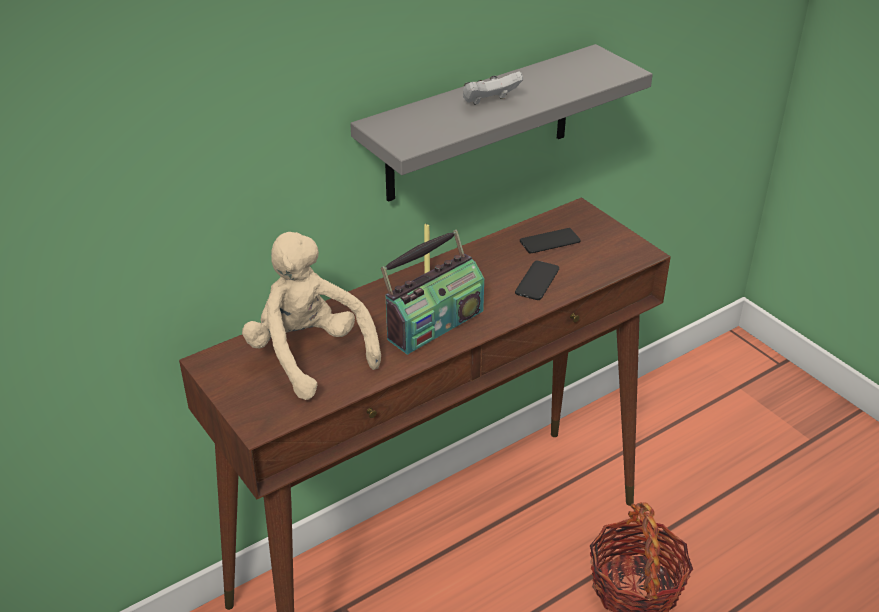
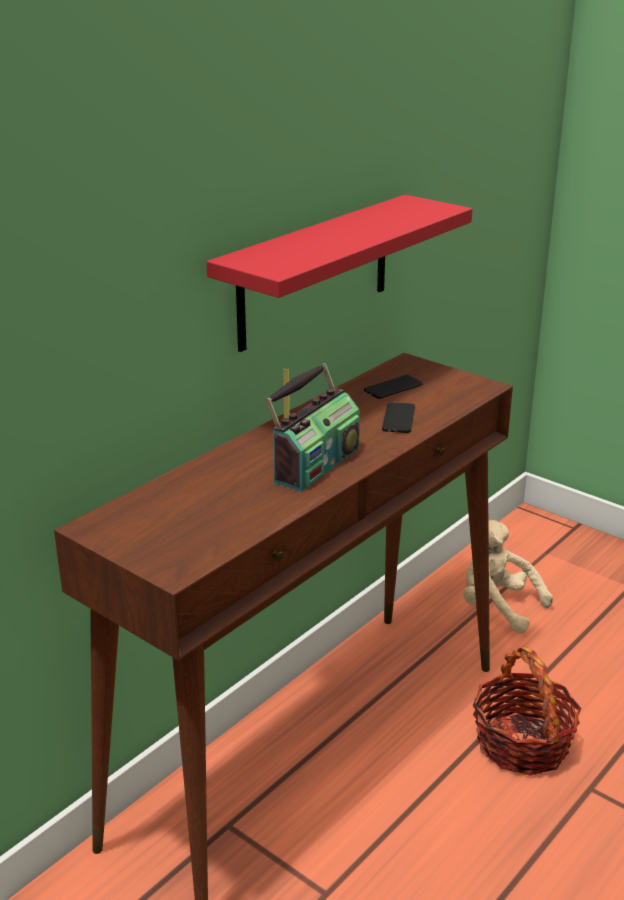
camera: 15 degrees left, 10 degrees down
beige plush toy [242,232,381,400] -> beige plush toy moved to [463,520,553,633]
grey shelf [350,44,653,202] -> red shelf [206,195,473,352]
white game controller [463,71,523,105] -> none

